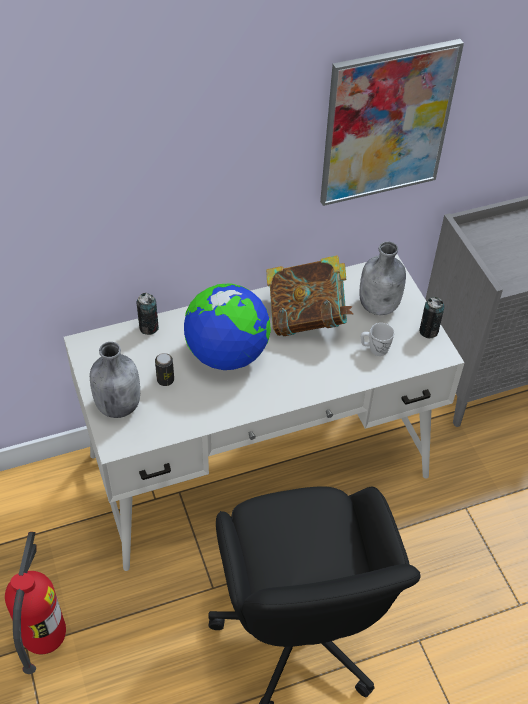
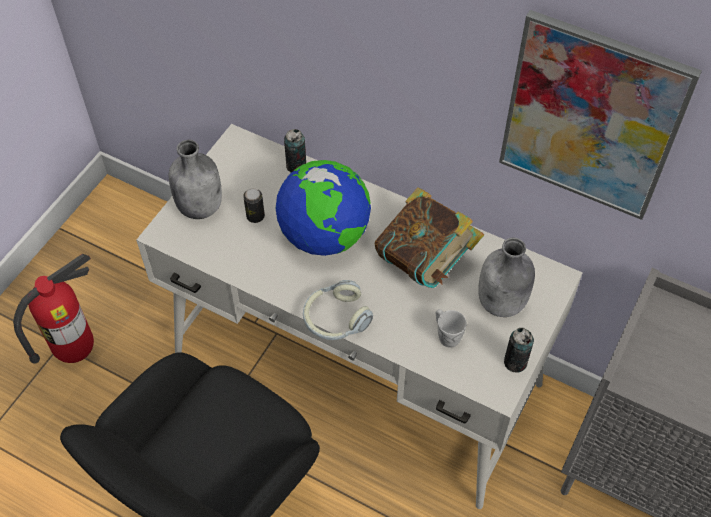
camera: 50 degrees right, 5 degrees up
none -> headphones [303,280,373,340]

